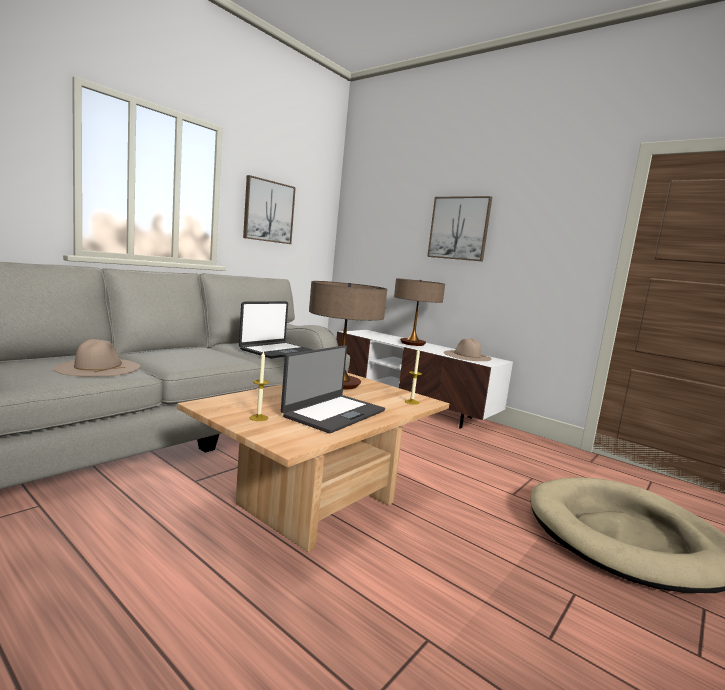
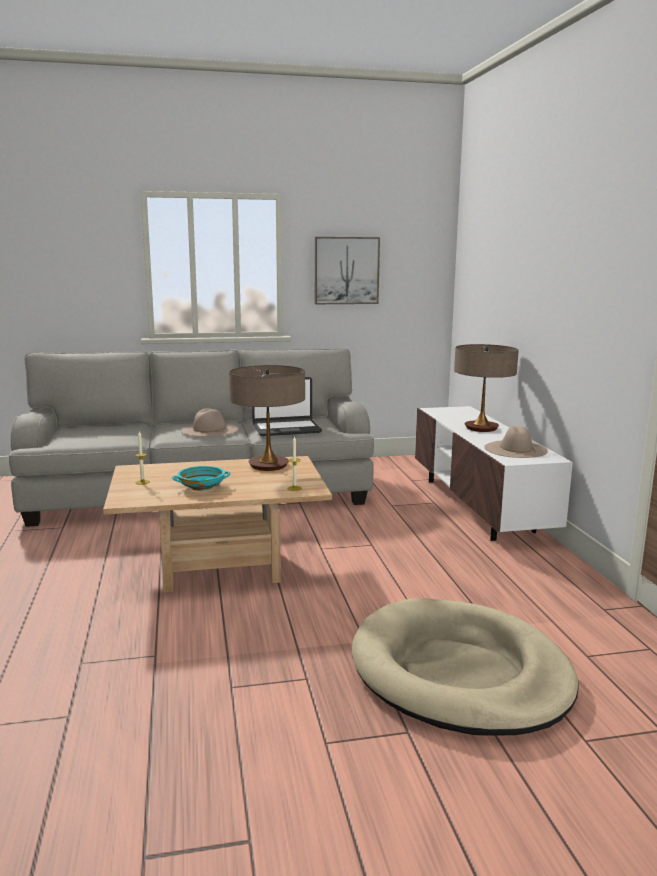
camera: 40 degrees right, 5 degrees up
beige hat [54,339,140,377] -> beige hat moved to [181,408,239,437]
laptop [281,345,385,433] -> turquoise bowl [172,466,230,491]
picture [427,196,492,261] -> none

